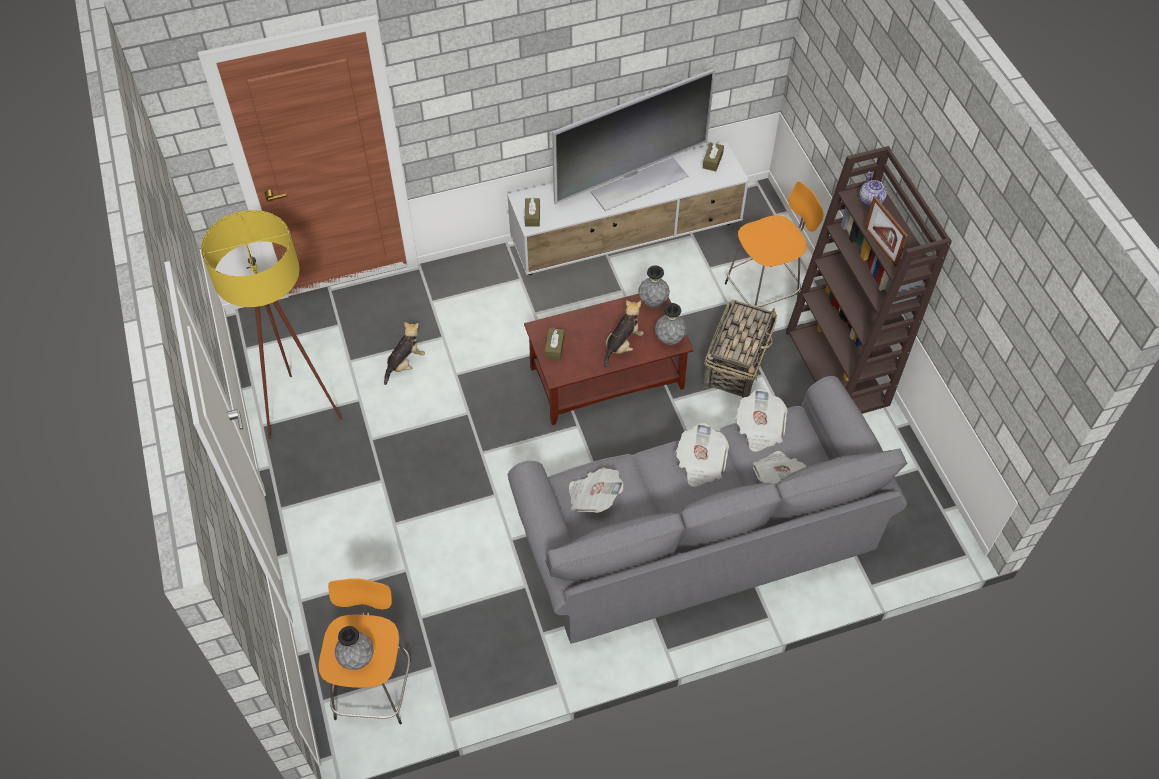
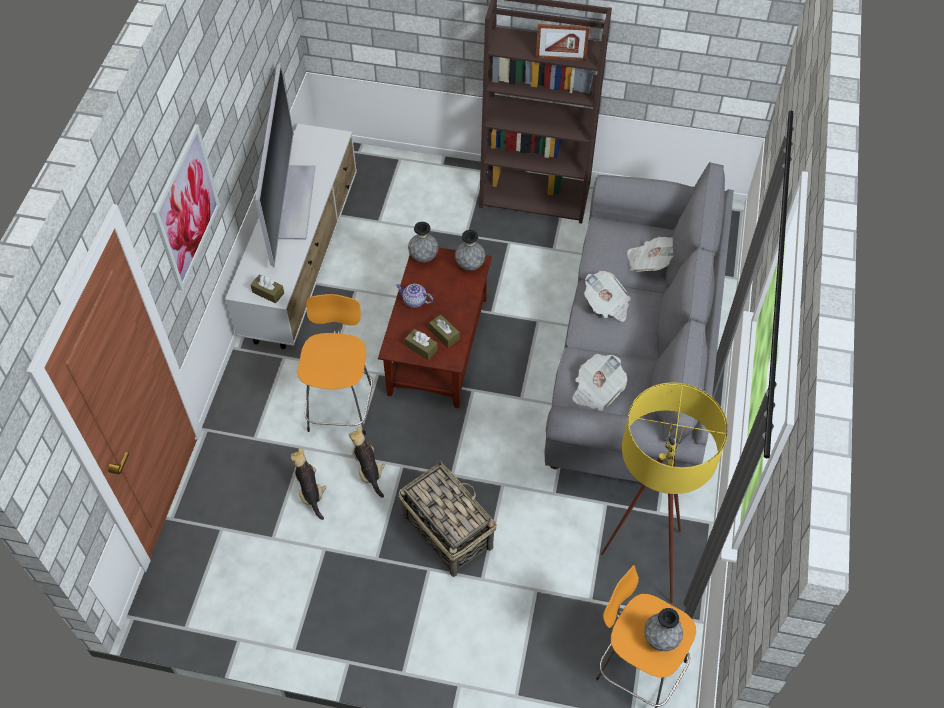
camera: 60 degrees left, 0 degrees up
yellow floor lamp [201,210,343,439] -> yellow floor lamp moved to [601,382,728,604]
plush toy [604,300,644,368] -> plush toy moved to [349,426,385,498]
brown tissue box [703,142,724,171] -> brown tissue box moved to [429,315,460,348]
basket [703,299,777,398] -> basket moved to [399,461,497,577]
orange stool [725,181,824,307] -> orange stool moved to [298,294,373,435]
newspaper [735,389,788,452] -> none
teapot [859,172,887,207] -> teapot moved to [396,284,433,308]
none -> picture [152,124,220,290]

